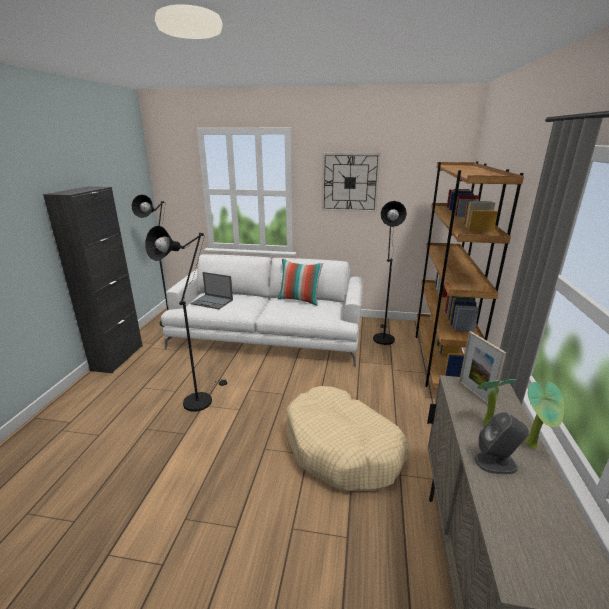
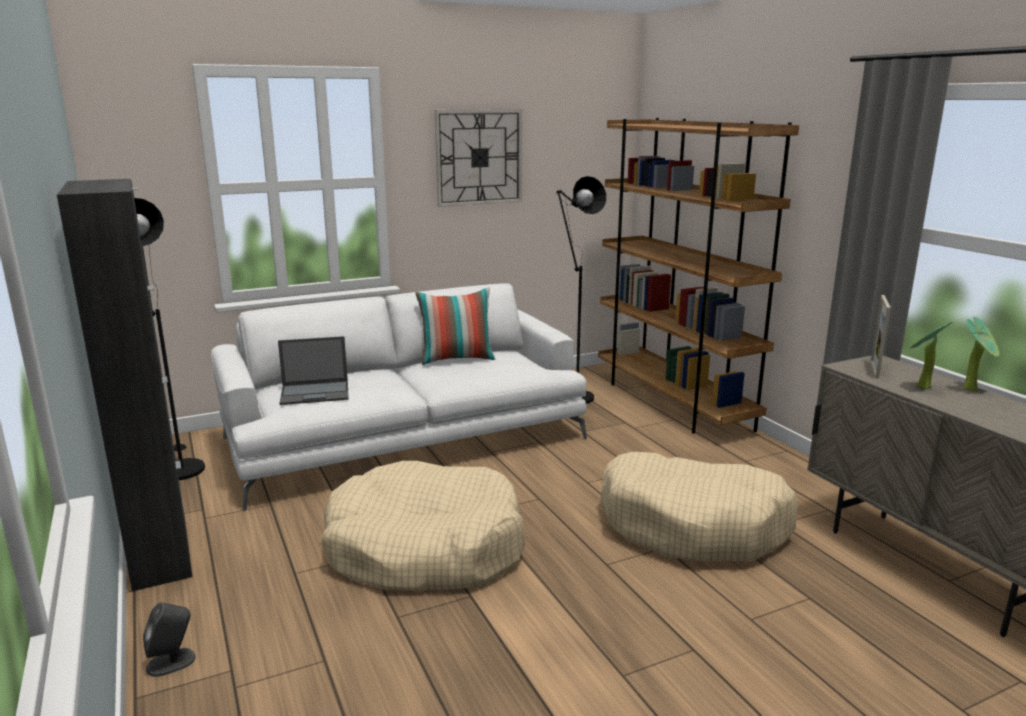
camera: 35 degrees left, 5 degrees down
black floor lamp [145,226,227,412] -> beige dog bed [322,461,525,592]
picture frame [459,331,506,405] -> picture frame turned 75 degrees clockwise [871,295,891,378]
grey speaker [475,412,529,474] -> grey speaker moved to [143,602,196,677]

